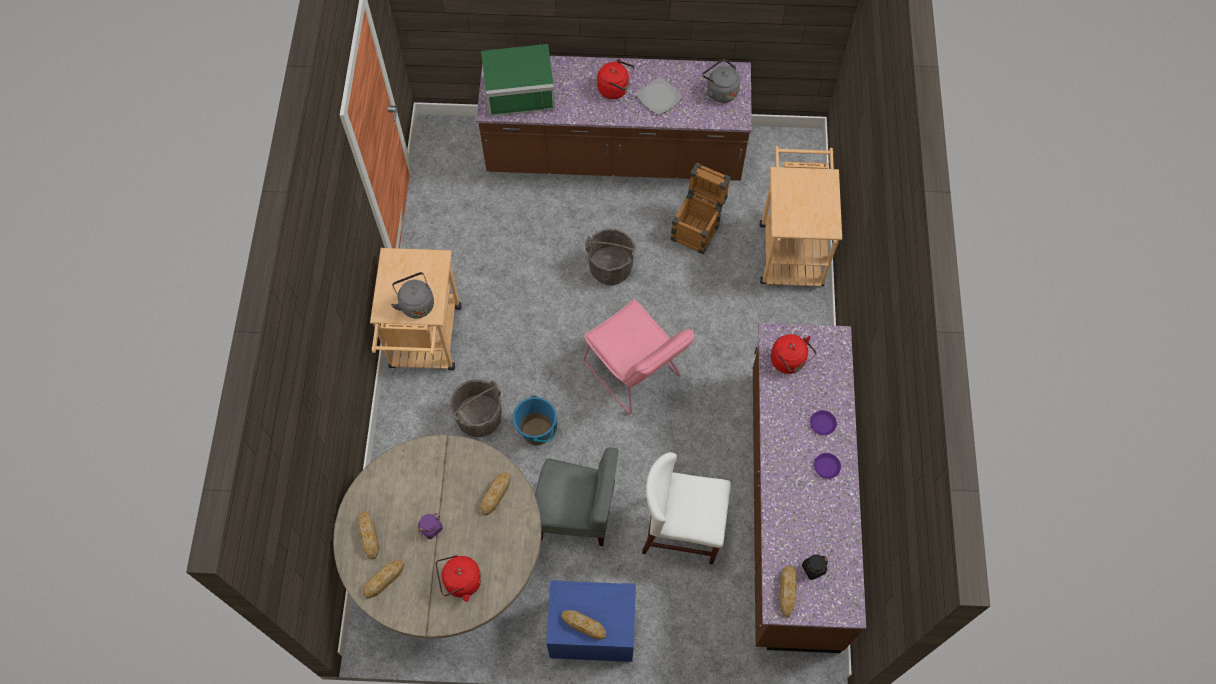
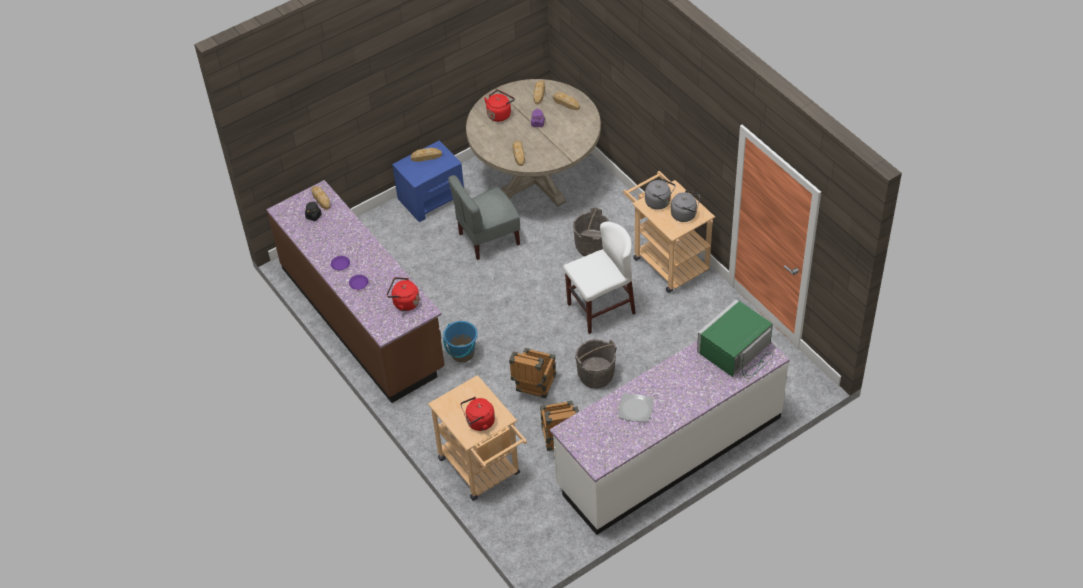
camera: 145 degrees right, 15 degrees down
brown counter [476,56,752,181] -> white counter [550,341,790,535]
blue bucket [513,395,557,445] -> blue bucket moved to [443,321,478,362]
pink chair [583,300,694,414] -> none
red kettle [597,59,634,99] -> red kettle moved to [461,397,495,431]
white chair [642,452,731,565] -> white chair moved to [563,222,636,334]
grey kettle [702,59,740,103] -> grey kettle moved to [671,190,700,222]
none -> crate [509,348,556,398]

